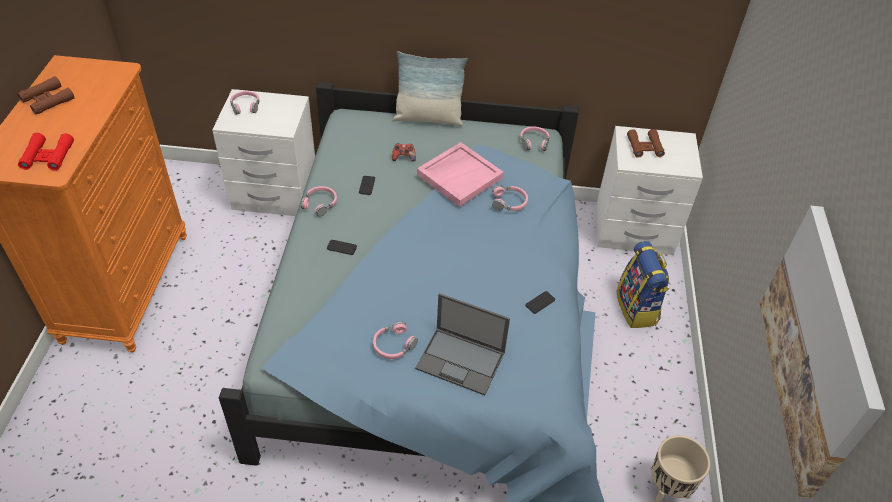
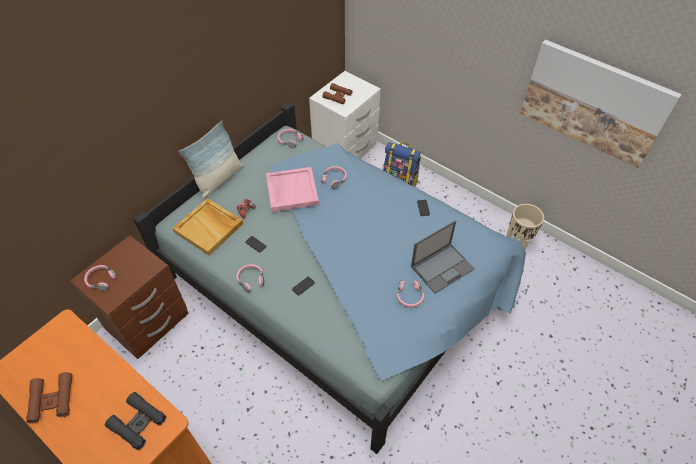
camera: 55 degrees left, 5 degrees up
red binoculars [18,133,74,171] -> black binoculars [105,392,166,450]
white nightstand [212,89,315,216] -> brown nightstand [70,235,189,359]
none -> beige tray [172,198,243,256]

